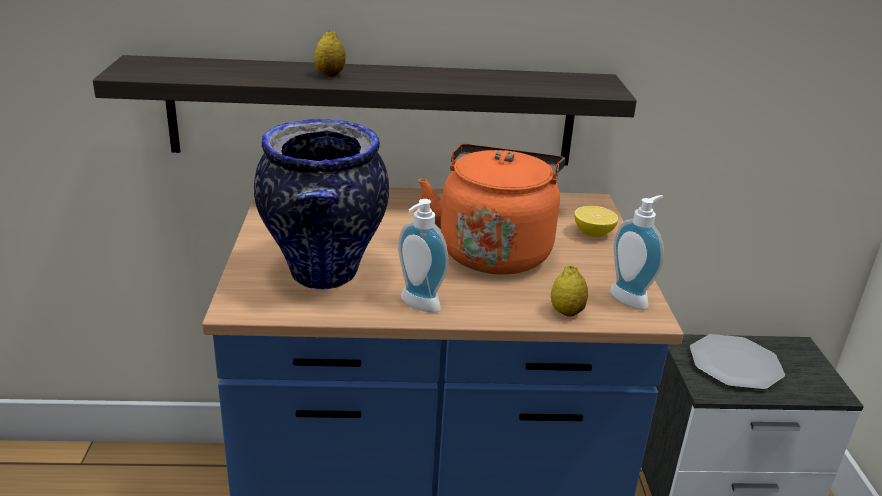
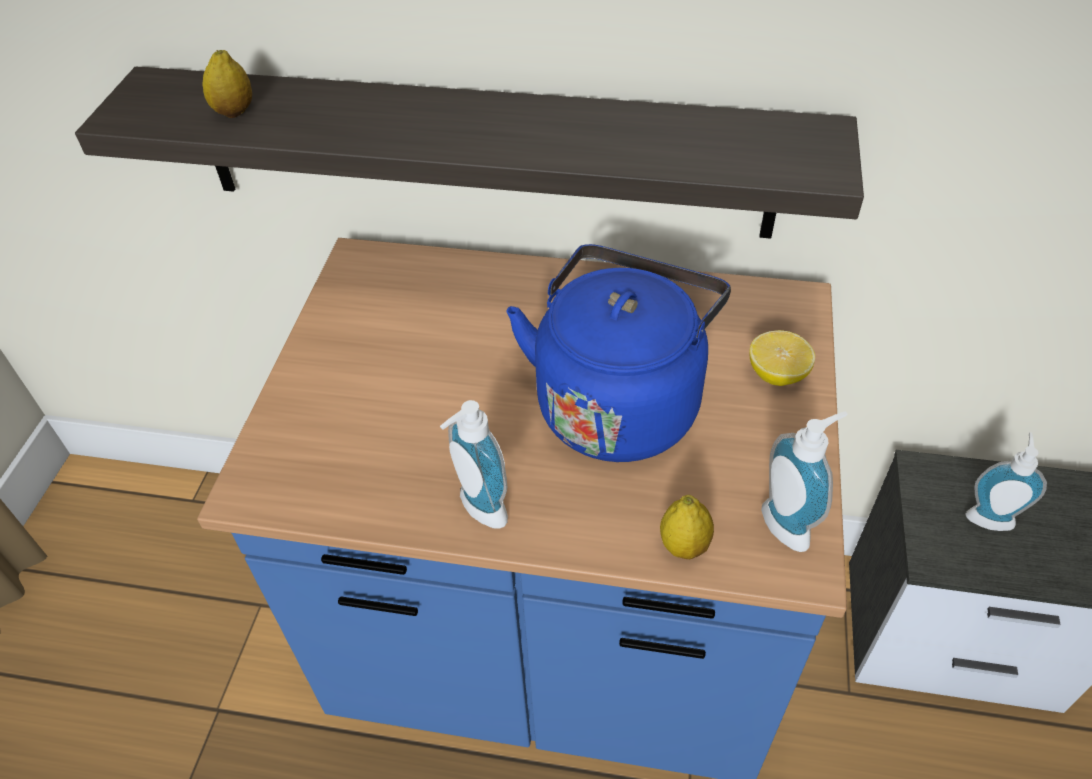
camera: 15 degrees right, 20 degrees up
vase [254,119,389,289] -> none
lemon [314,30,346,77] -> lemon moved to [203,50,252,118]
orange kettle [419,144,565,274] -> blue kettle [506,244,731,462]
plate [690,334,785,390] -> soap dispenser [965,432,1047,531]

